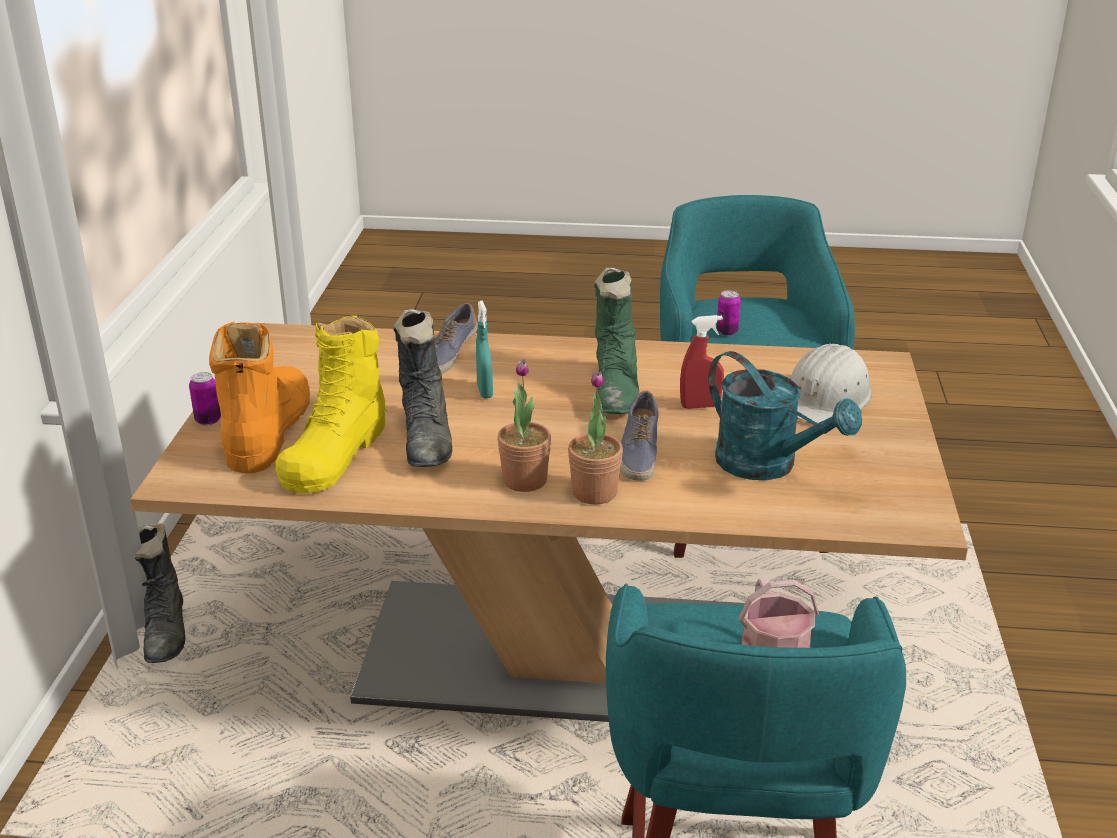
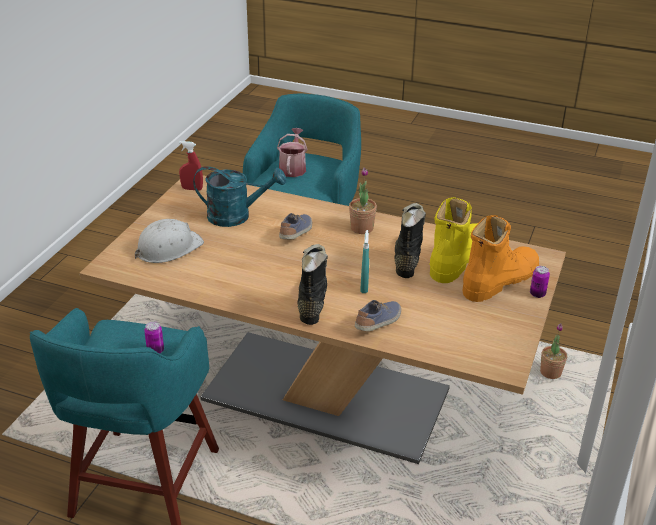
camera: 165 degrees left, 5 degrees up
black boot [135,523,185,663] -> black boot moved to [298,244,328,325]
orange boot [209,322,310,473] -> orange boot turned 150 degrees counterclockwise [462,215,539,302]
potted plant [568,371,623,505] -> potted plant moved to [540,323,567,379]
green boot [594,267,639,414] -> none
red spray bottle [680,315,724,409] -> red spray bottle moved to [179,141,203,190]
turquoise watering can [708,351,862,480] -> turquoise watering can turned 120 degrees clockwise [193,166,286,227]

